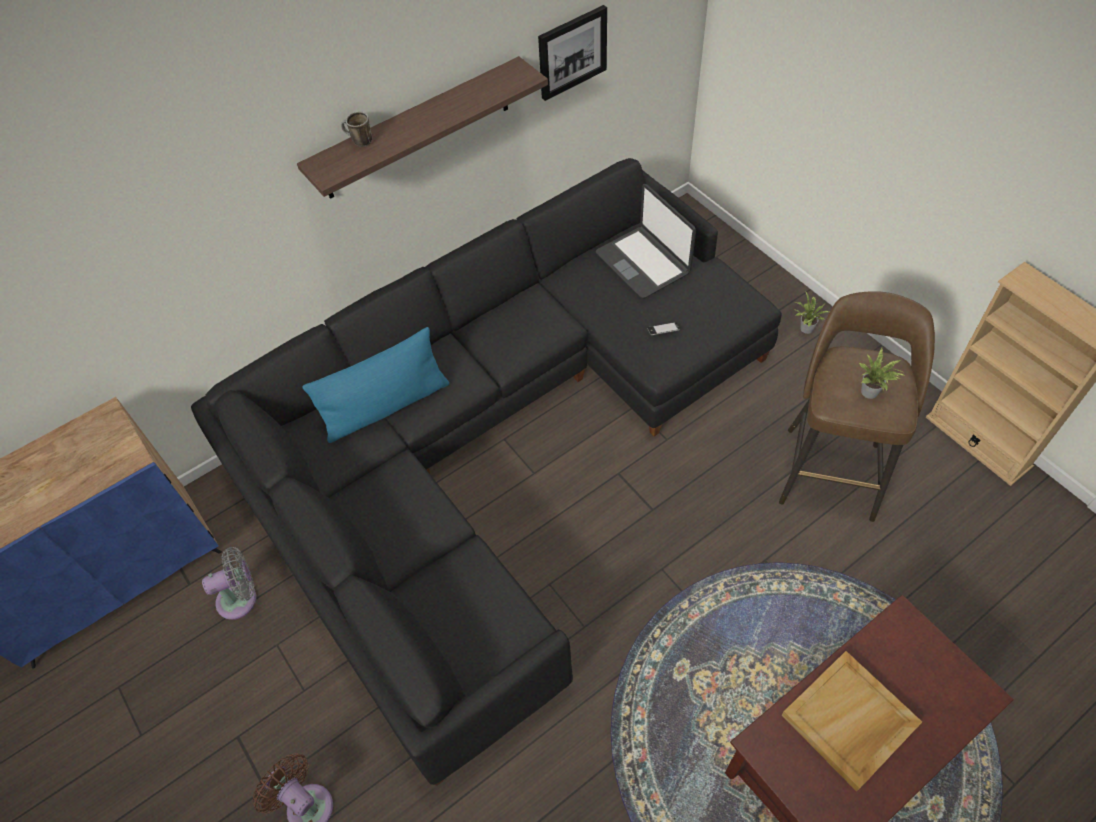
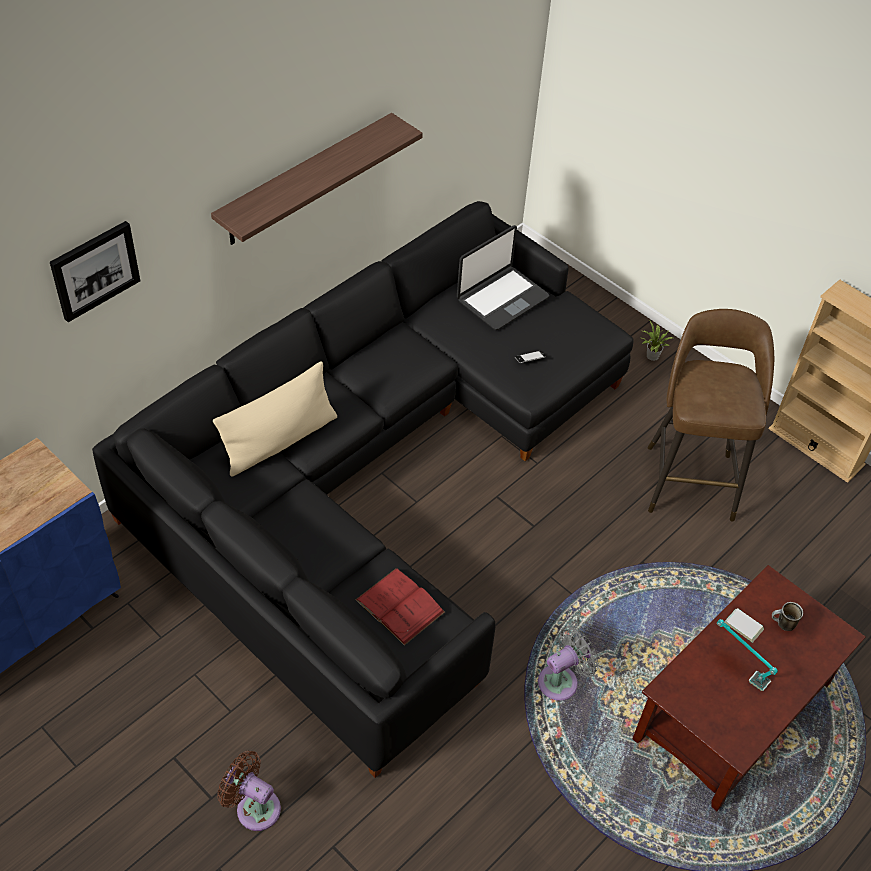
camera: 15 degrees left, 5 degrees down
grey fan [202,547,256,620] -> grey fan moved to [538,626,598,701]
blue pillow [302,327,449,443] -> beige pillow [213,361,337,477]
mug [341,111,372,147] -> mug moved to [772,602,803,631]
picture [538,5,607,101] -> picture moved to [50,221,140,322]
laptop [596,184,696,299] -> laptop turned 90 degrees counterclockwise [457,225,549,330]
beige tray [782,651,922,791] -> table lamp [717,608,778,691]
potted plant [859,348,906,399] -> none
none -> red book [355,568,445,645]

